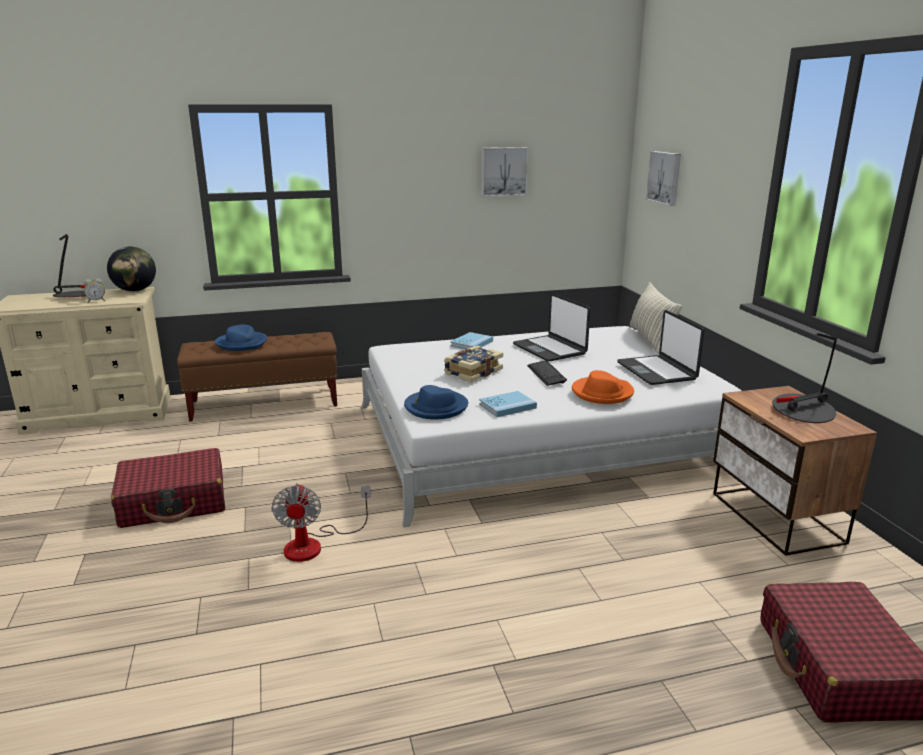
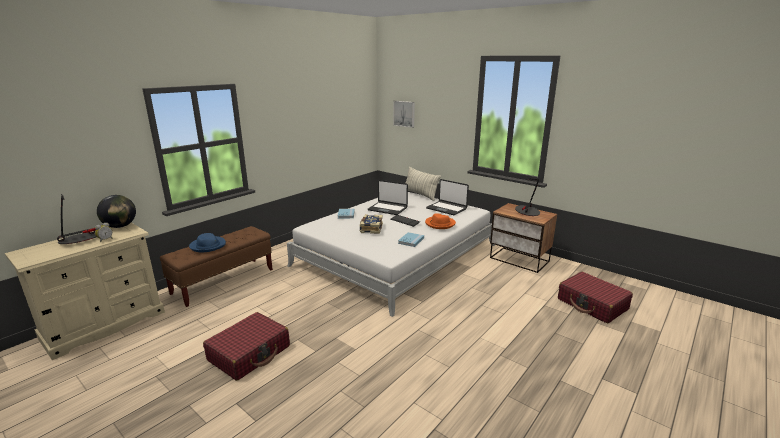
camera: 35 degrees left, 0 degrees up
fan [271,483,371,562] -> none
blue hat [404,385,468,419] -> none
picture [481,147,528,197] -> none

